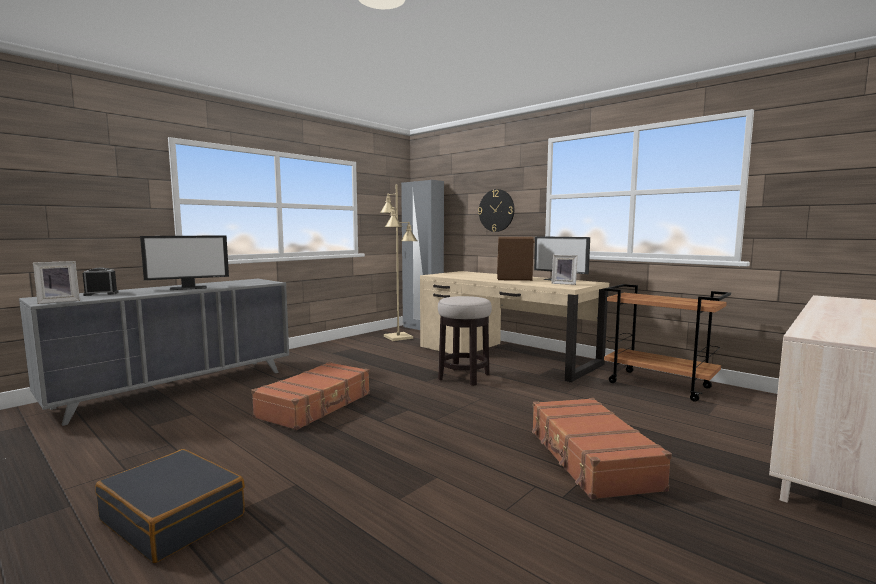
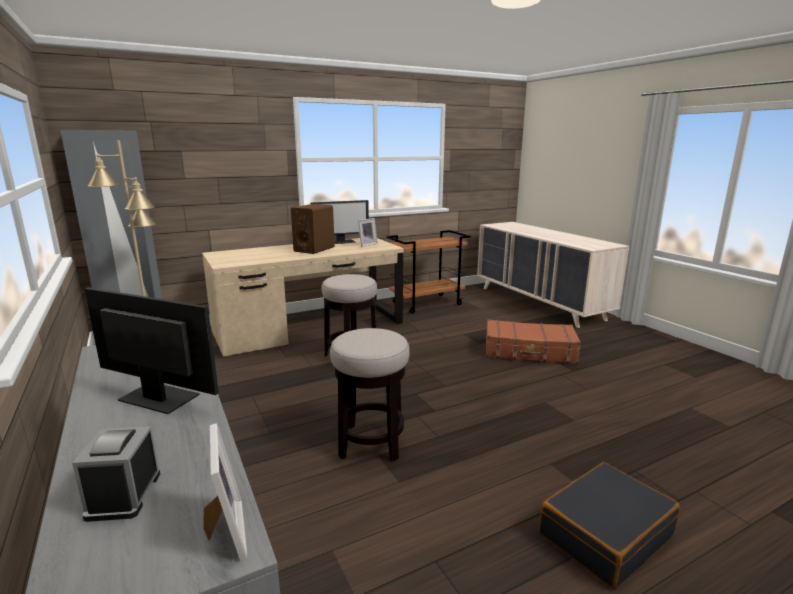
camera: 70 degrees left, 10 degrees up
monitor [140,235,229,290] -> monitor turned 60 degrees counterclockwise [84,288,219,414]
brown suitcase [251,362,370,430] -> stool [330,328,410,462]
wall clock [478,189,514,232] -> none

